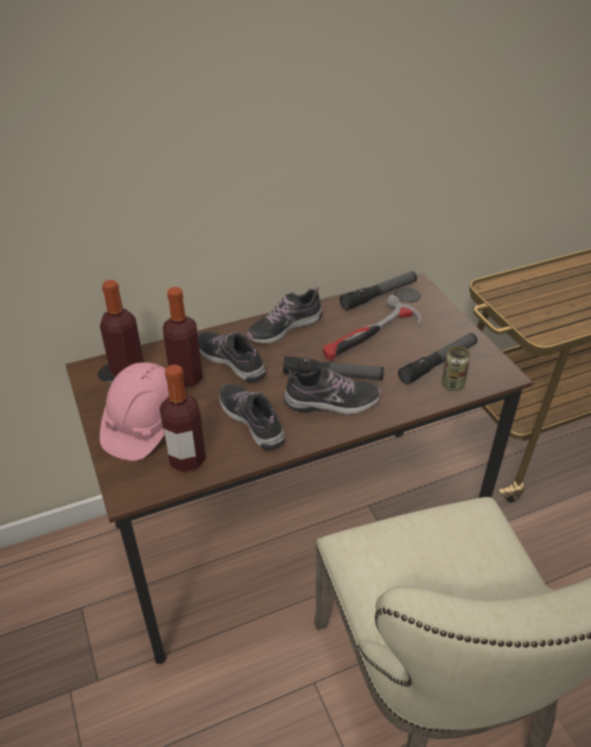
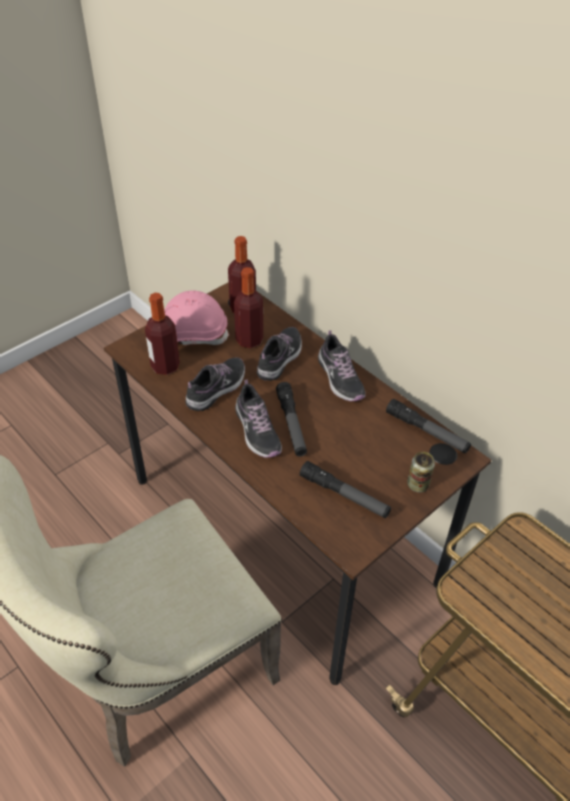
camera: 70 degrees right, 5 degrees up
shoe [247,286,323,344] -> shoe turned 150 degrees counterclockwise [318,330,365,401]
hammer [323,295,422,361] -> none
can [442,346,470,391] -> can moved to [407,452,435,492]

